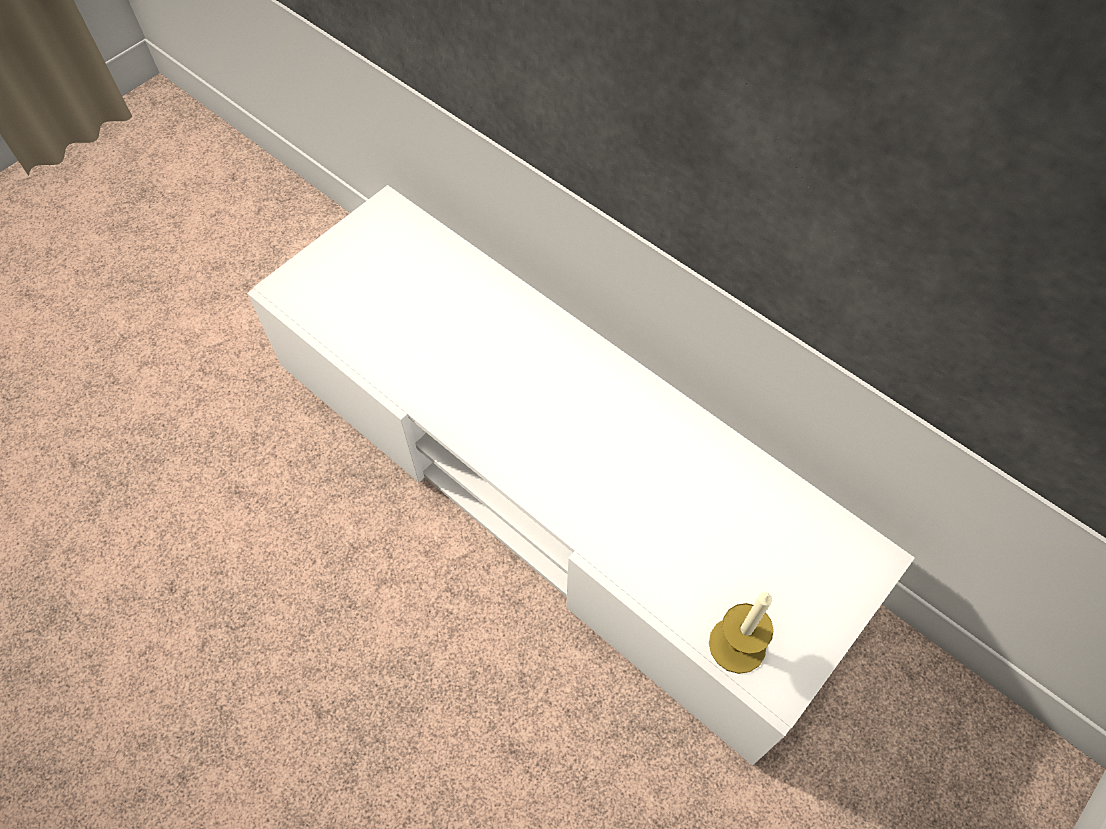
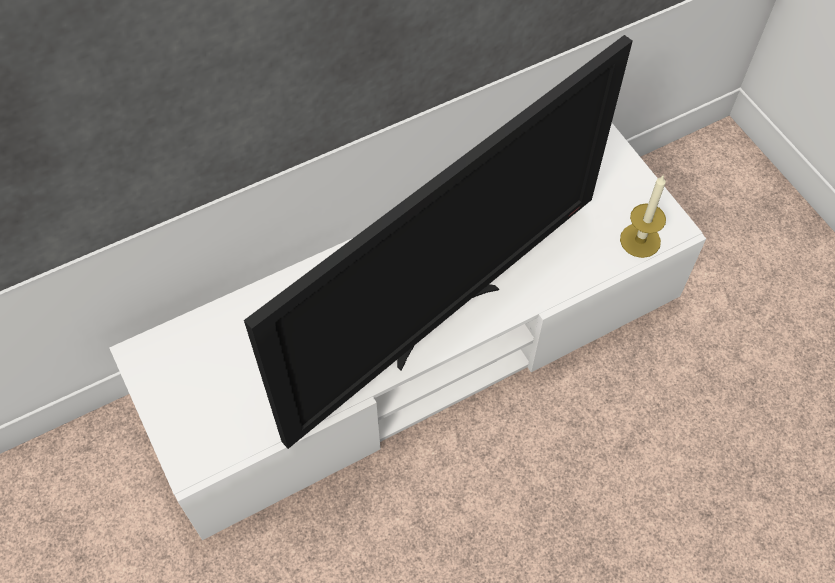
camera: 70 degrees left, 0 degrees up
none -> television [244,35,633,449]

